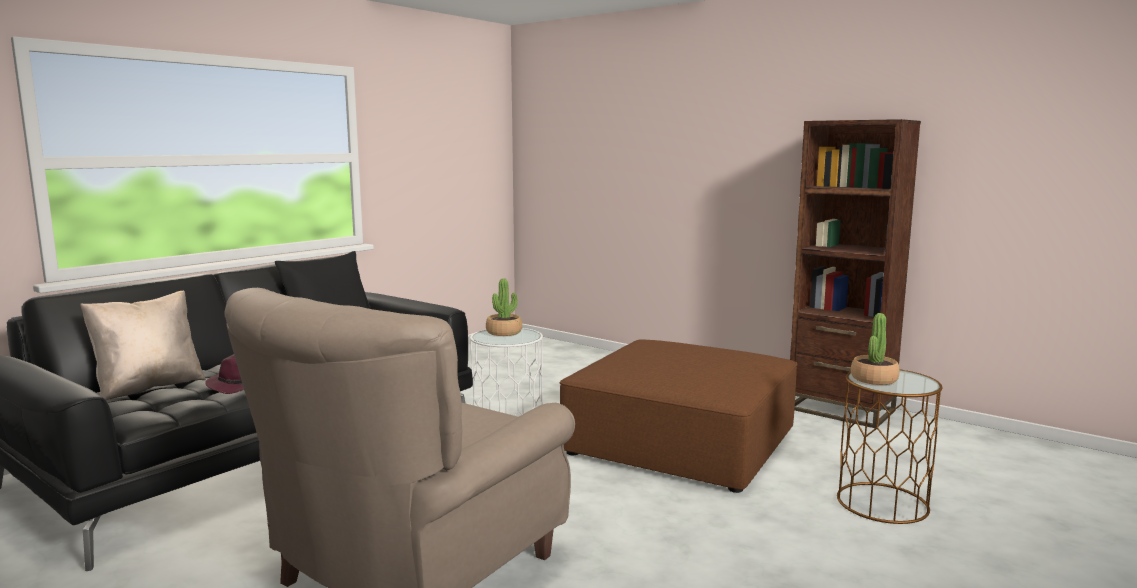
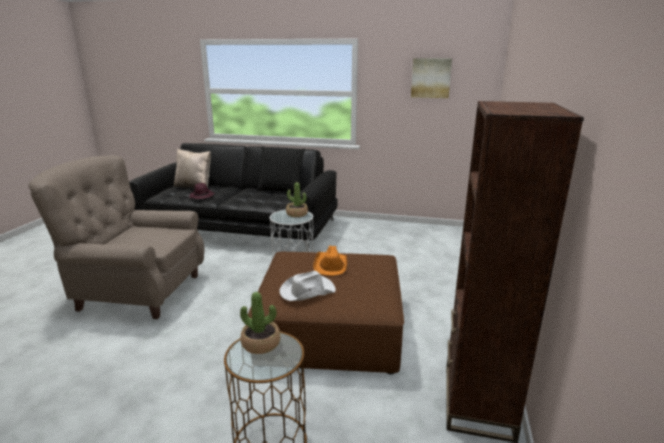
camera: 65 degrees right, 10 degrees up
none -> white hat [280,271,336,301]
none -> orange hat [313,245,347,276]
none -> picture [411,58,452,98]

